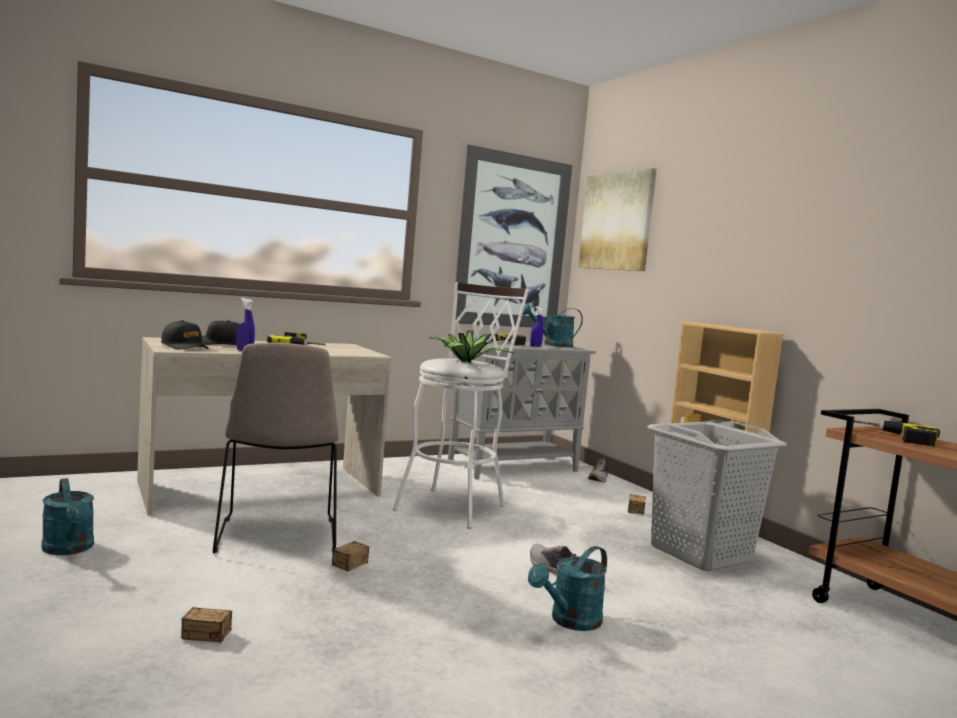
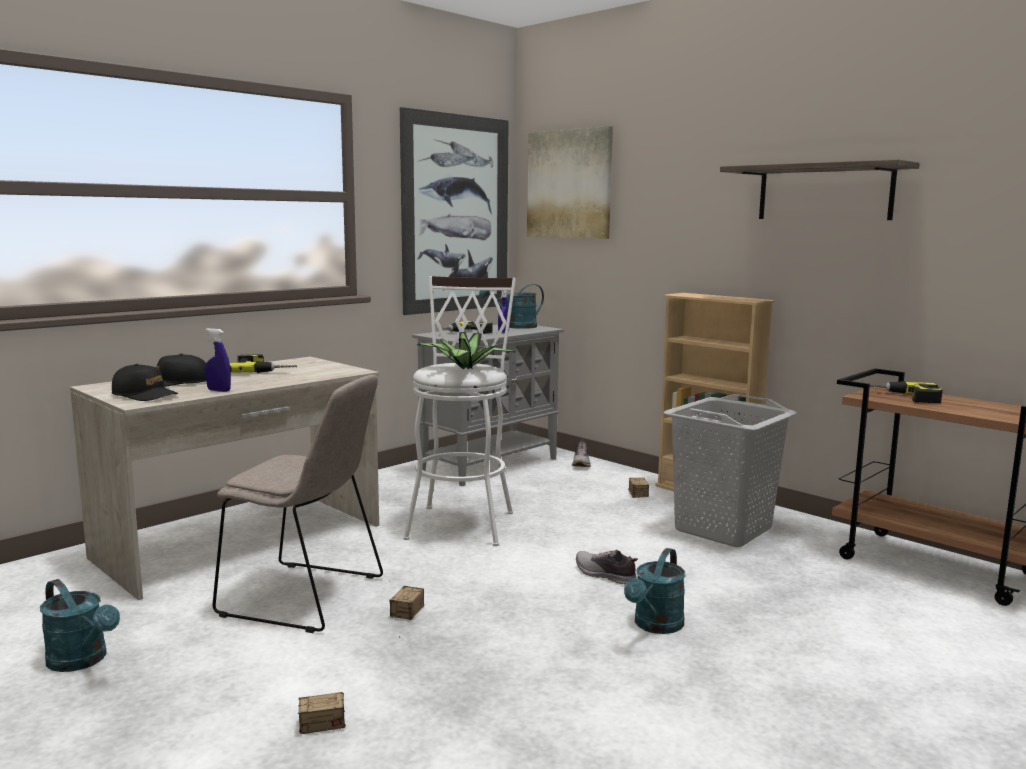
camera: 15 degrees left, 5 degrees up
beige chair [213,343,339,554] -> beige chair turned 45 degrees counterclockwise [212,375,383,633]
none -> shelf [720,159,920,220]

